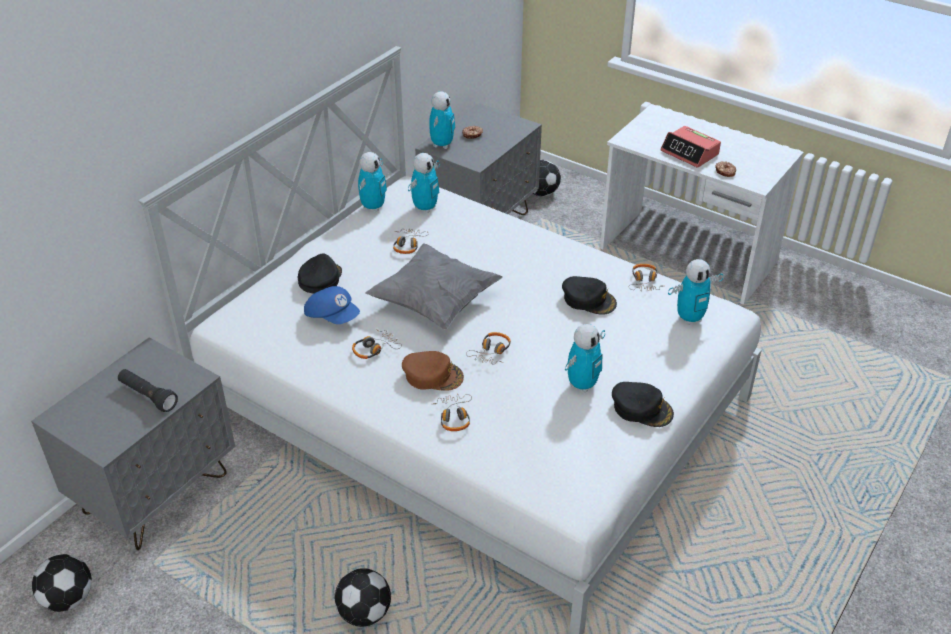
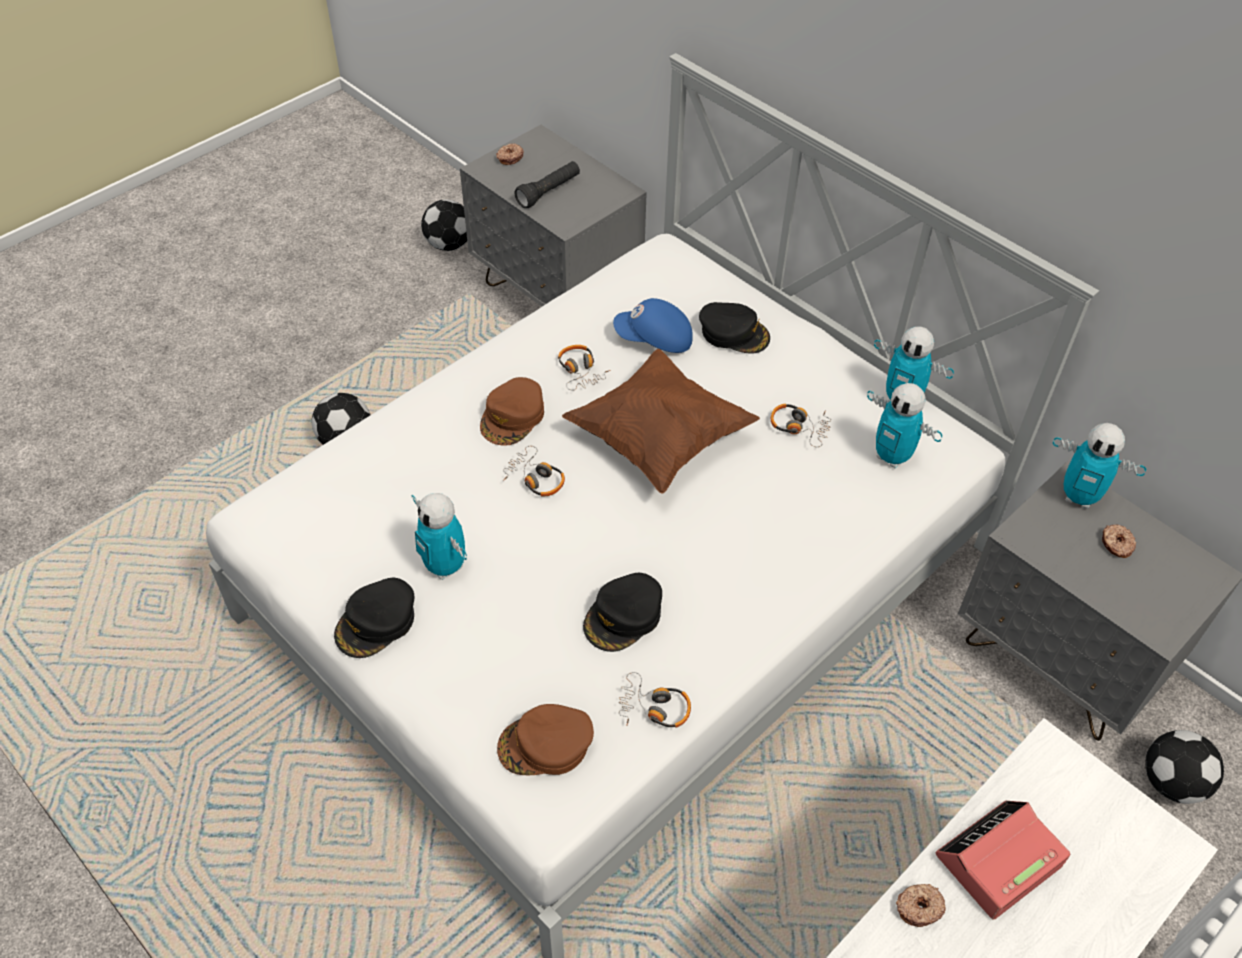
camera: 100 degrees right, 10 degrees up
blue cap [304,286,360,324] -> blue cap turned 45 degrees clockwise [613,298,693,353]
grey pillow [365,243,503,330] -> brown pillow [562,349,760,494]
headphones [433,394,472,431] -> none
toy robot [668,259,723,325] -> brown cap [497,704,594,775]
none -> donut [496,143,524,165]

